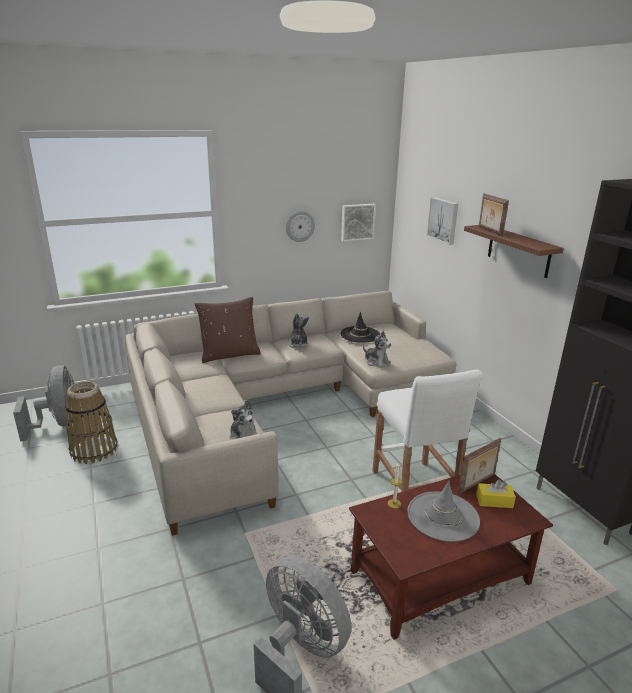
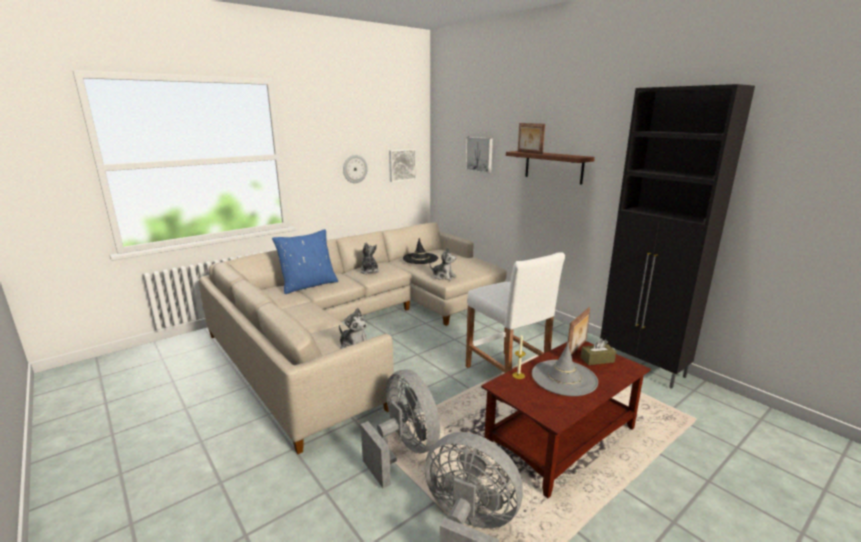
camera: 15 degrees left, 5 degrees down
grey fan [13,365,75,441] -> grey fan moved to [361,370,440,488]
basket [65,381,118,464] -> none
brown pillow [195,297,261,363] -> blue pillow [272,229,338,294]
yellow tissue box [476,479,516,508] -> brown tissue box [581,339,616,365]

